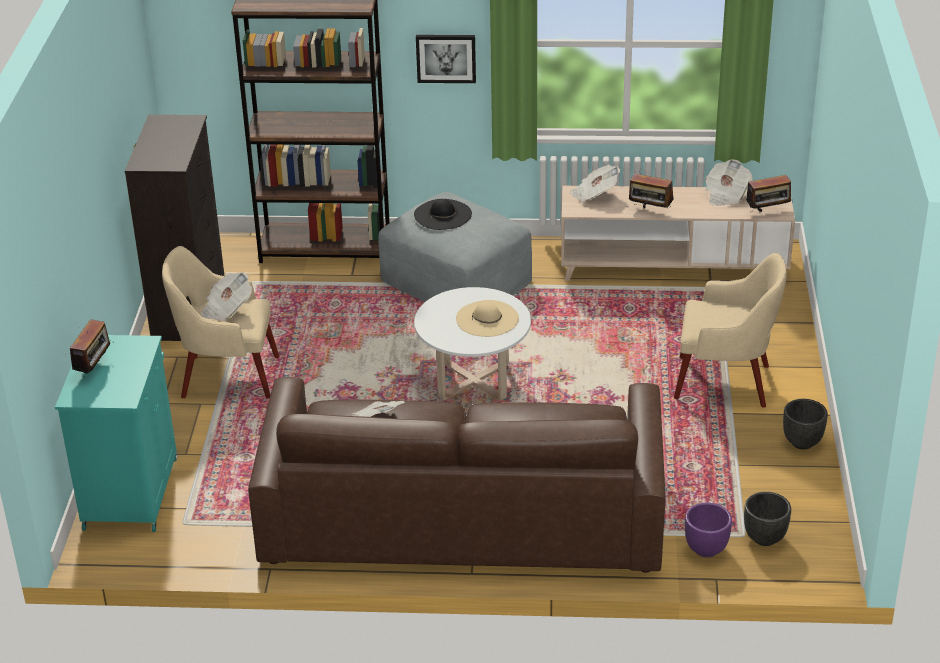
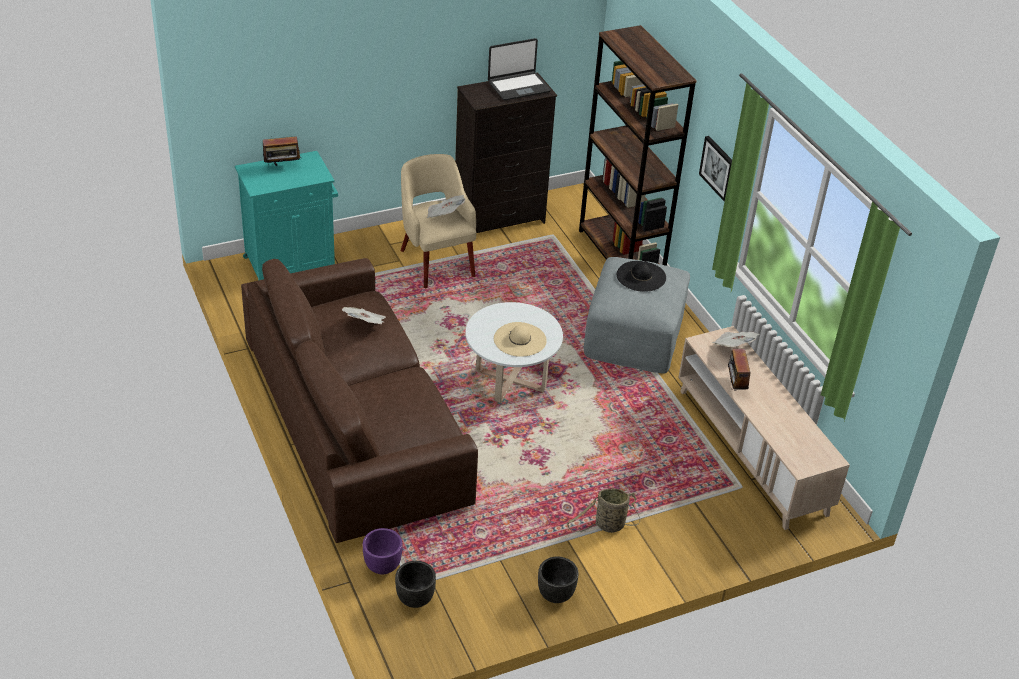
camera: 60 degrees right, 5 degrees up
beige armchair [674,253,787,408] -> basket [567,488,640,533]
newspaper [705,159,753,206] -> none
radio [746,175,793,212] -> none
none -> laptop [488,38,551,100]

